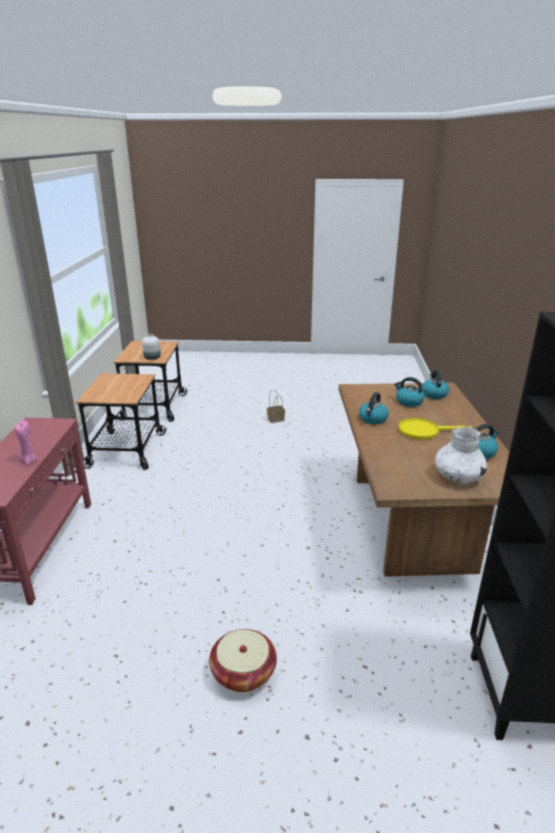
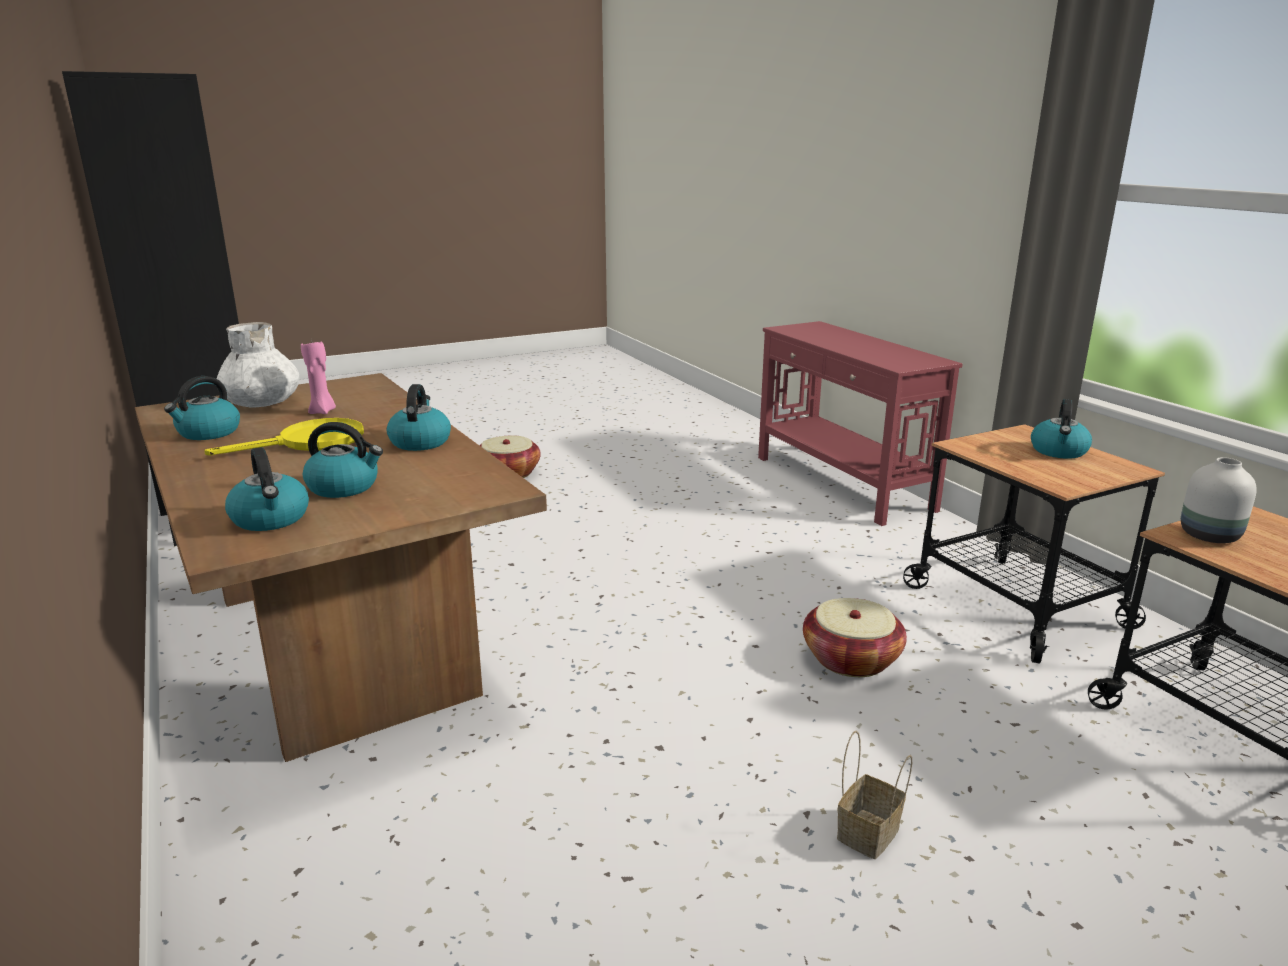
camera: 150 degrees right, 5 degrees down
pink candle [14,420,38,465] -> pink candle moved to [301,338,336,414]
none -> basket [803,598,907,677]
none -> kettle [1031,399,1092,459]

